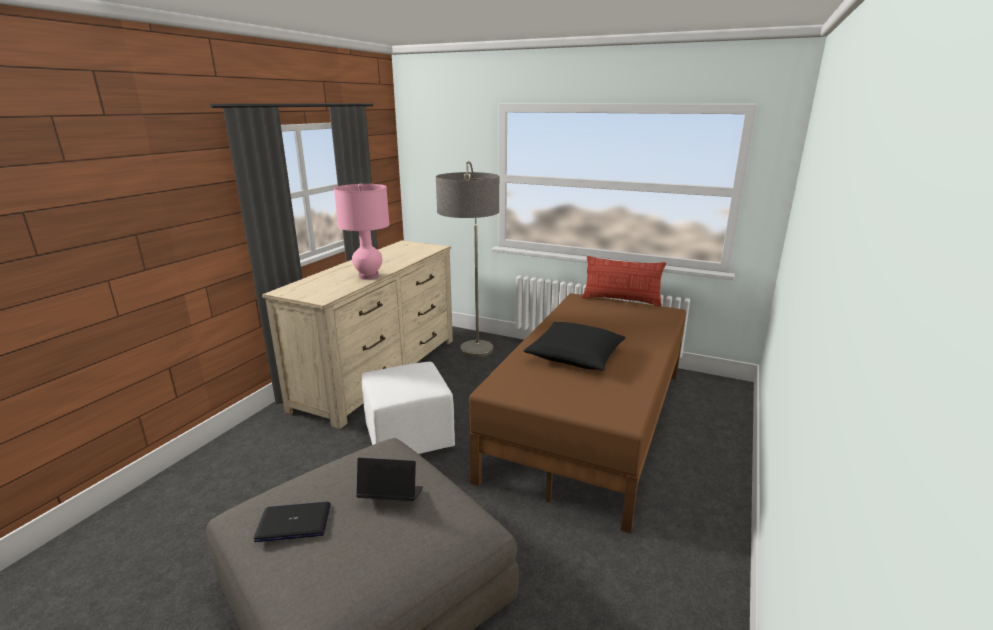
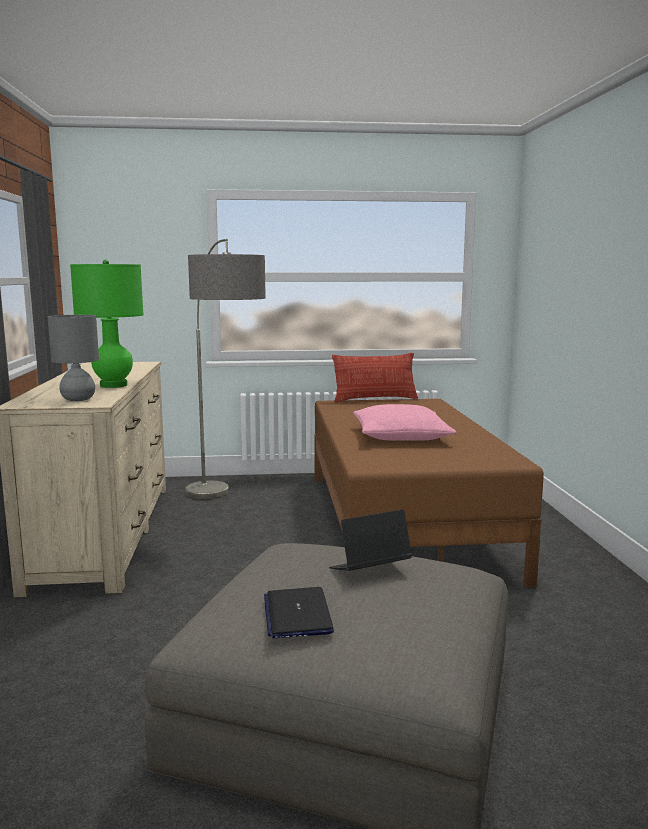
camera: 30 degrees left, 10 degrees down
laptop [254,501,331,542] -> laptop turned 60 degrees counterclockwise [264,587,334,638]
pink table lamp [334,184,390,280] -> green table lamp [70,260,144,388]
white ottoman [361,361,455,454] -> none
black pillow [523,322,625,371] -> pink pillow [354,404,456,441]
none -> grey table lamp [48,315,99,401]

